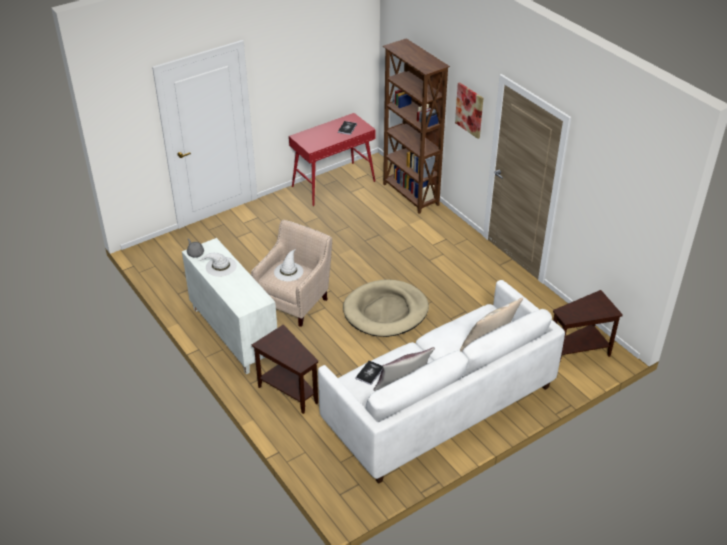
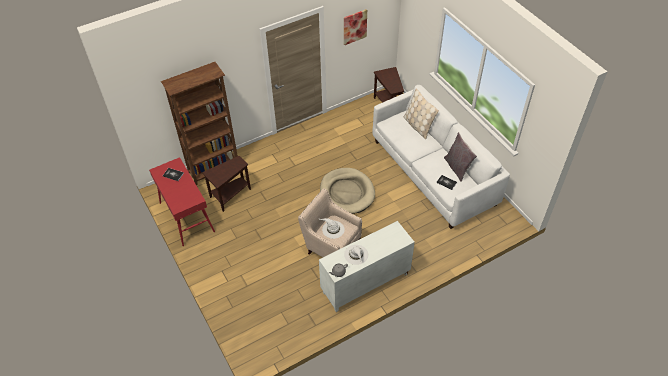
camera: 85 degrees left, 10 degrees up
brown side table [252,325,318,414] -> brown side table moved to [202,156,251,212]
picture [455,82,483,139] -> picture moved to [344,9,367,45]

